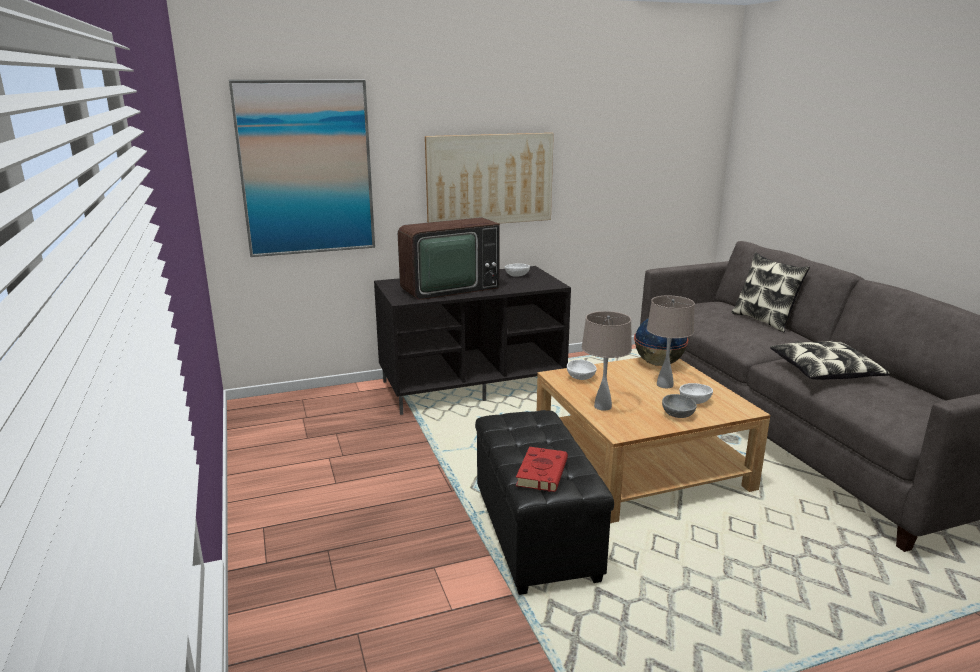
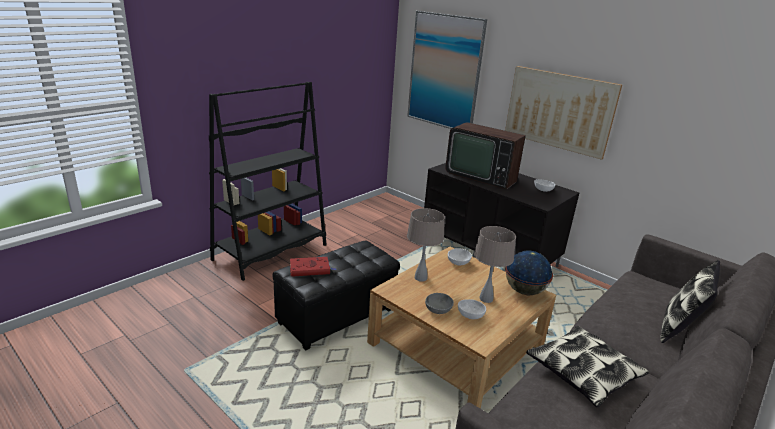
camera: 60 degrees right, 5 degrees up
none -> black bookcase [209,82,327,281]

